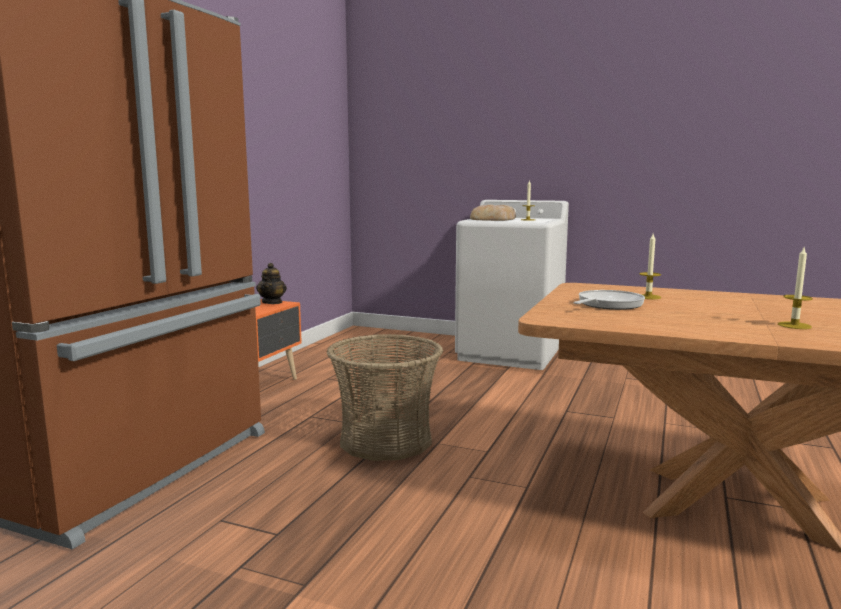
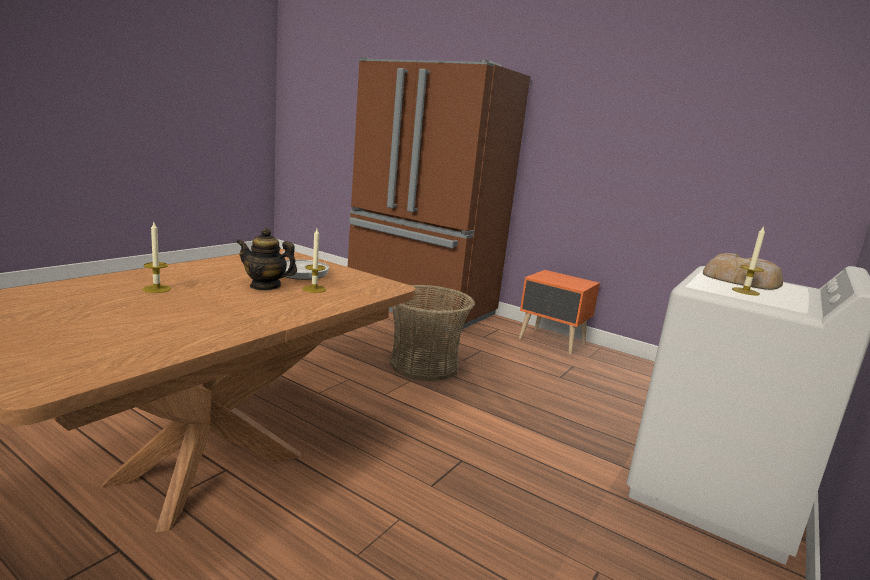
camera: 100 degrees right, 5 degrees up
teapot [256,263,287,304] -> teapot moved to [236,228,297,291]

